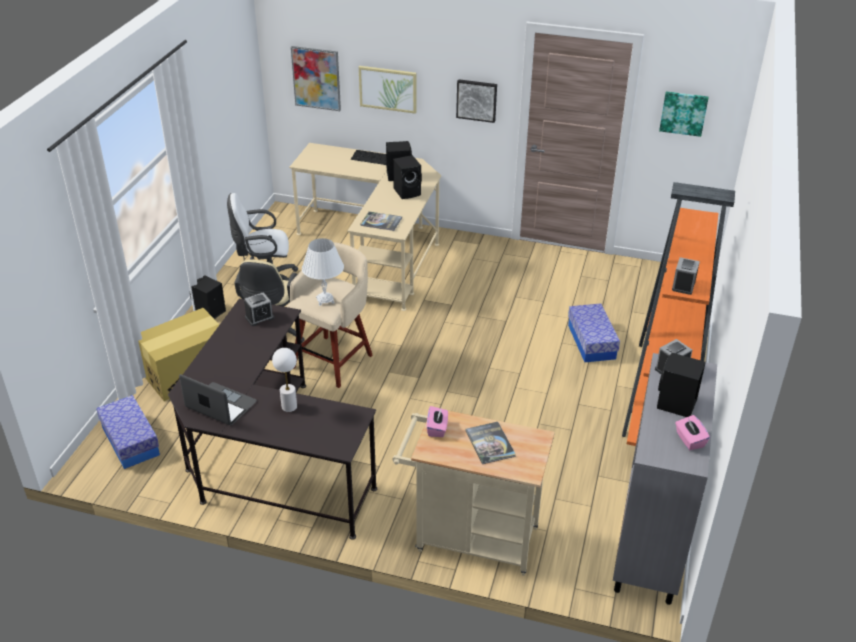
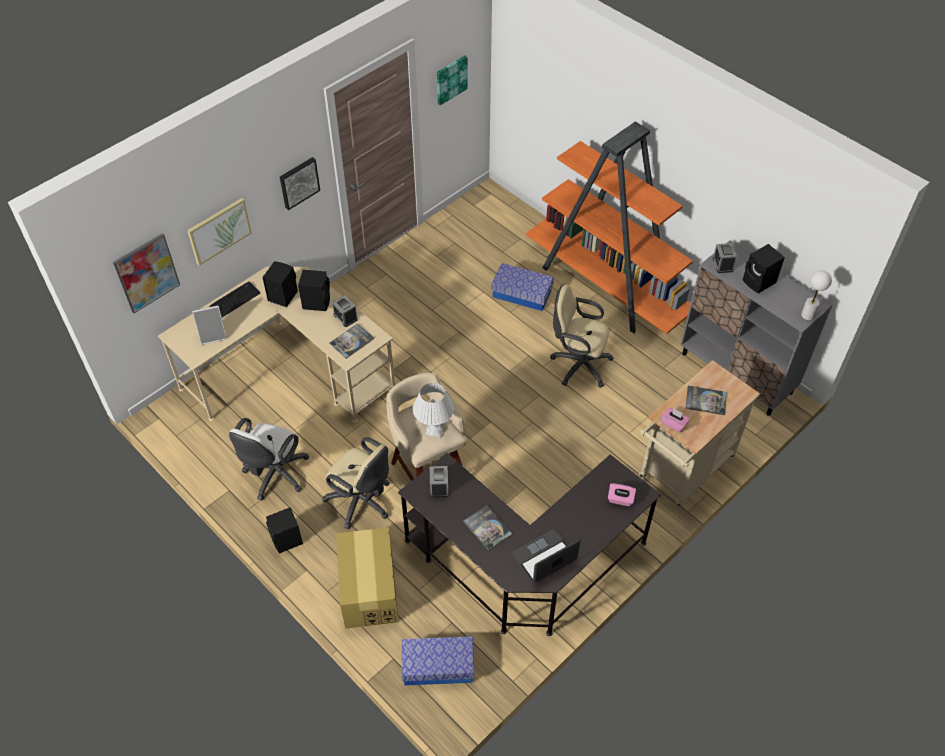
camera: 60 degrees left, 15 degrees up
white table lamp [272,348,297,412] -> white table lamp moved to [801,270,832,320]
alarm clock [672,257,700,295] -> alarm clock moved to [332,296,358,327]
pink tissue box [675,415,710,450] -> pink tissue box moved to [608,484,636,506]
none -> picture frame [192,305,227,345]
none -> book [463,505,512,551]
none -> beige office chair [550,284,614,388]

